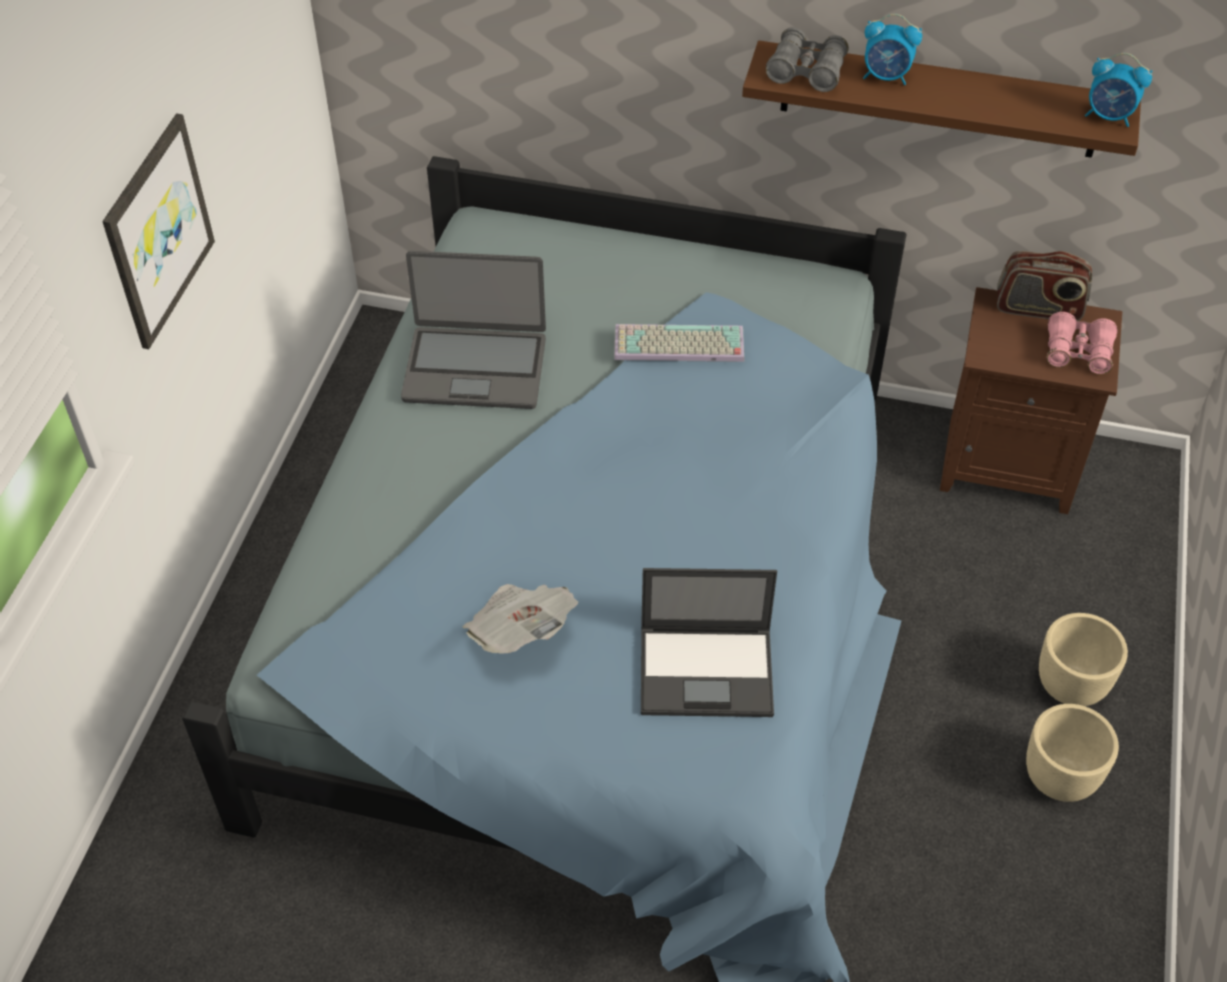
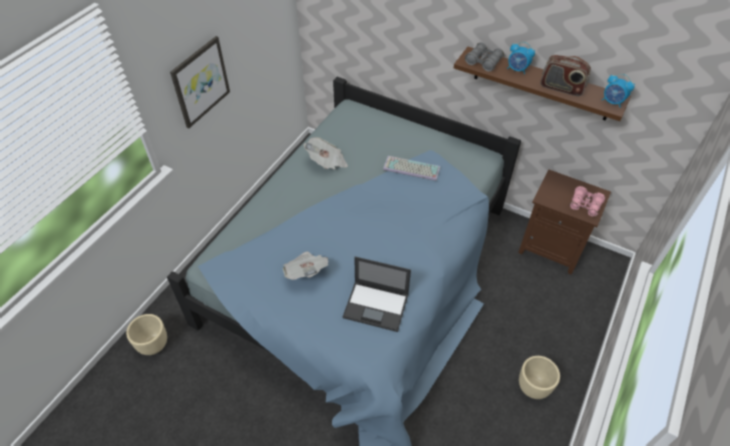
camera: 15 degrees right, 0 degrees up
laptop [401,251,546,409] -> newspaper [304,137,348,169]
radio [997,251,1092,321] -> radio moved to [540,55,591,96]
beige planter [1039,613,1128,706] -> beige planter moved to [126,314,167,355]

